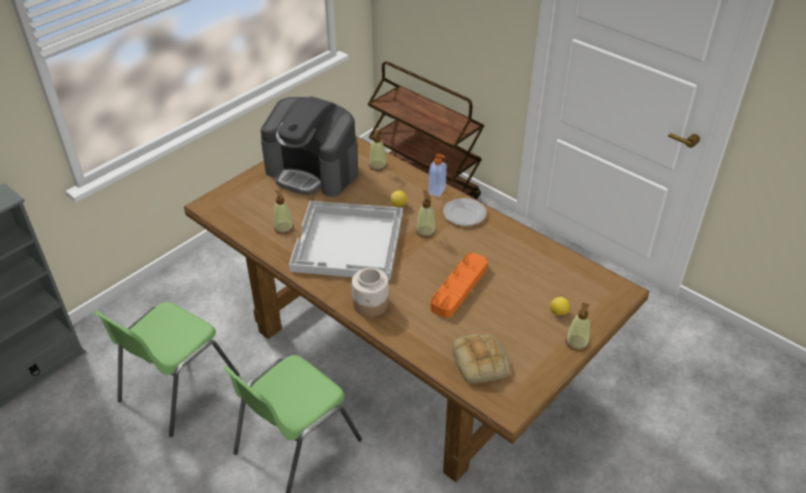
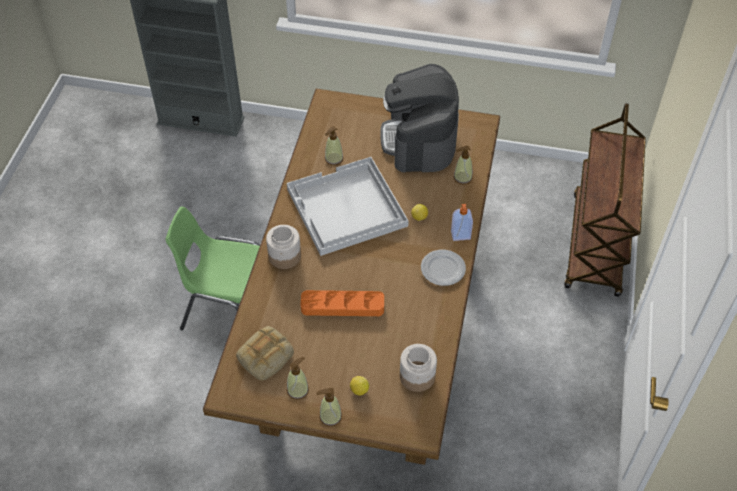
camera: 60 degrees right, 10 degrees up
green chair [94,302,240,437] -> none
soap dispenser [416,190,436,238] -> soap dispenser moved to [287,357,309,400]
none -> jar [400,344,437,392]

